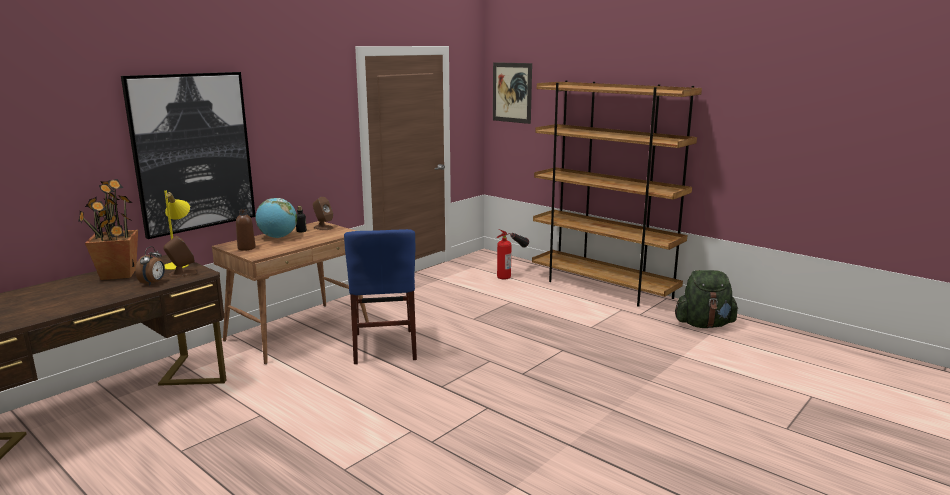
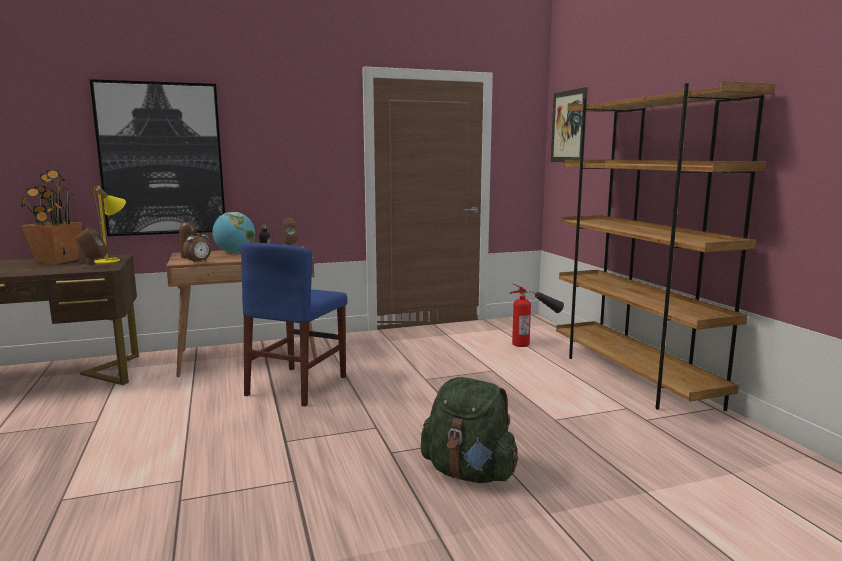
camera: 30 degrees right, 5 degrees down
alarm clock [135,246,165,286] -> alarm clock moved to [183,228,211,263]
green backpack [675,270,739,328] -> green backpack moved to [421,377,518,483]

